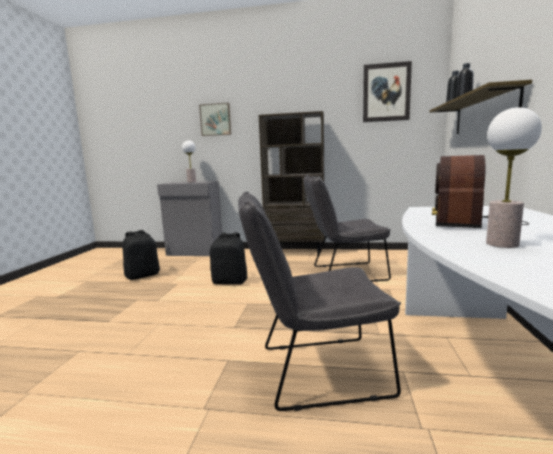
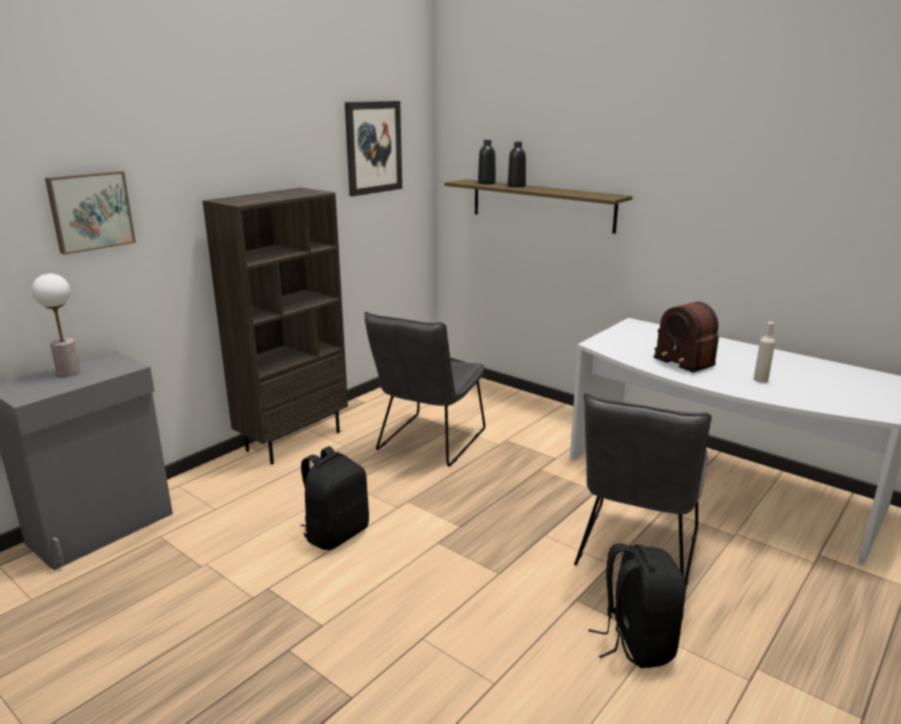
camera: 60 degrees left, 10 degrees up
black backpack [123,230,160,280] -> black backpack moved to [589,543,686,668]
table lamp [486,107,542,248] -> beige bottle [754,322,775,383]

